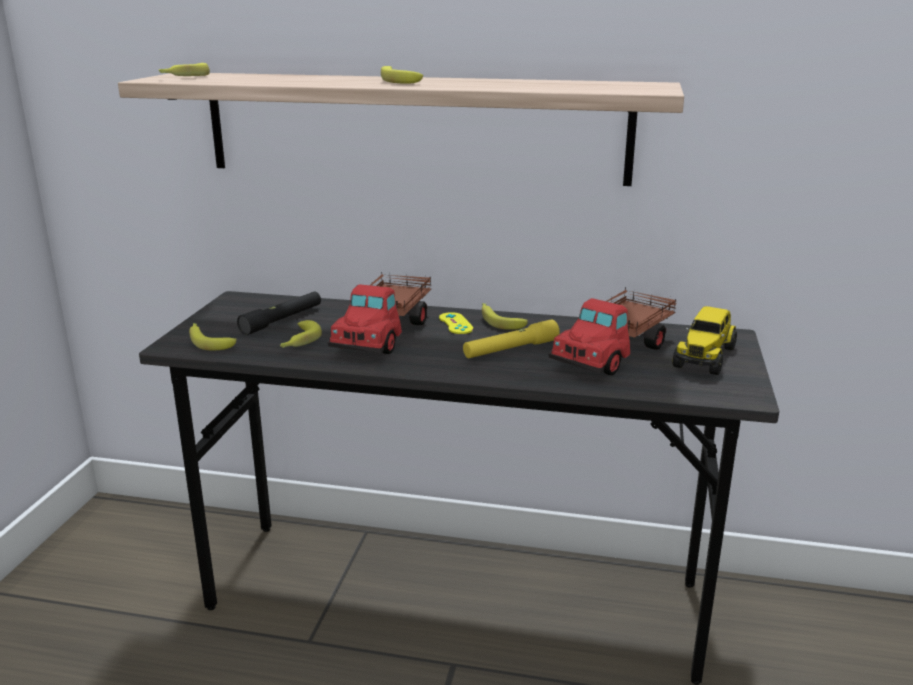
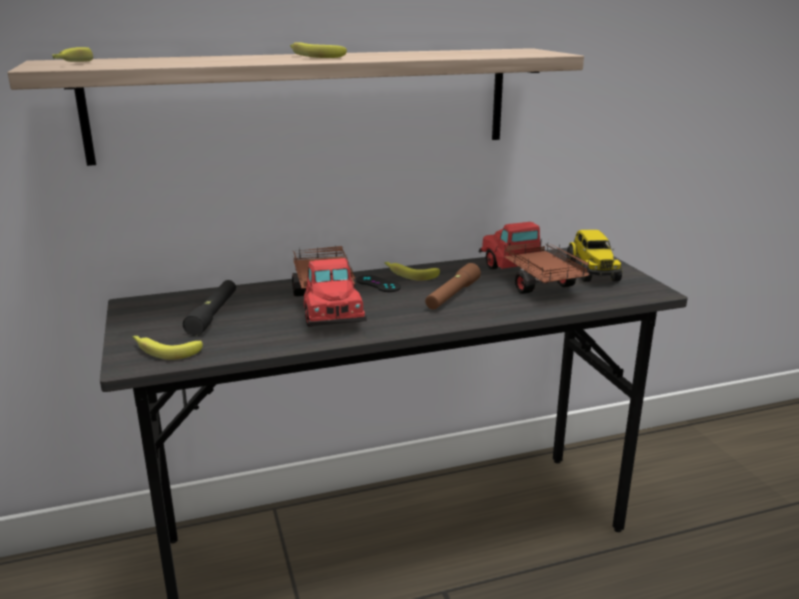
camera: 30 degrees left, 0 degrees up
banana [280,320,322,348] -> none
yellow game controller [439,312,474,334] -> black game controller [356,275,401,292]
yellow flashlight [463,319,560,358] -> brown flashlight [425,263,481,310]
toy truck [548,287,677,375] -> toy truck turned 150 degrees clockwise [479,222,589,294]

